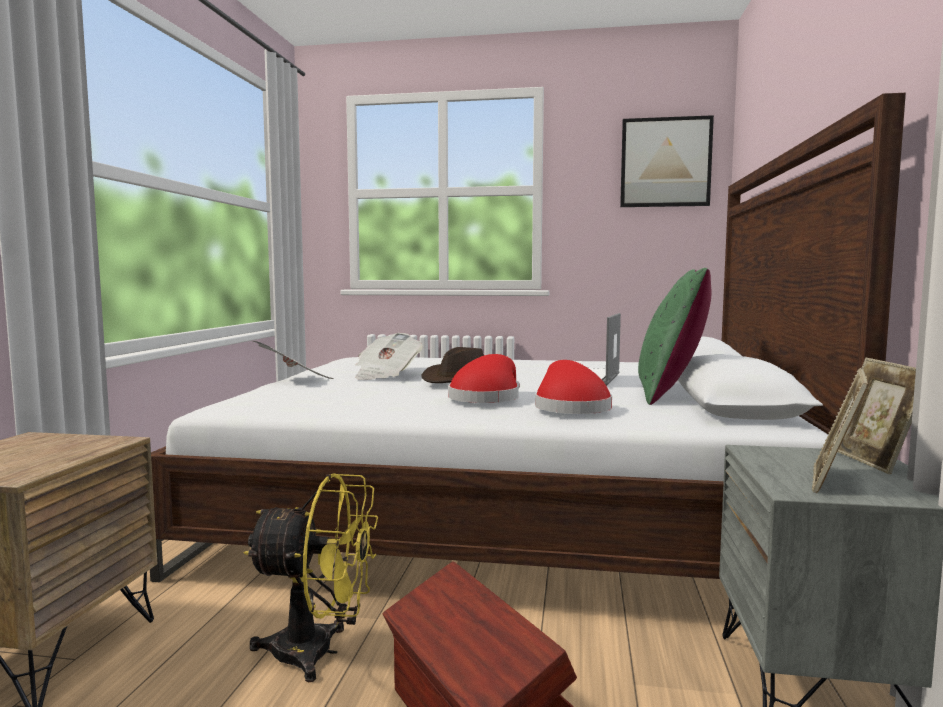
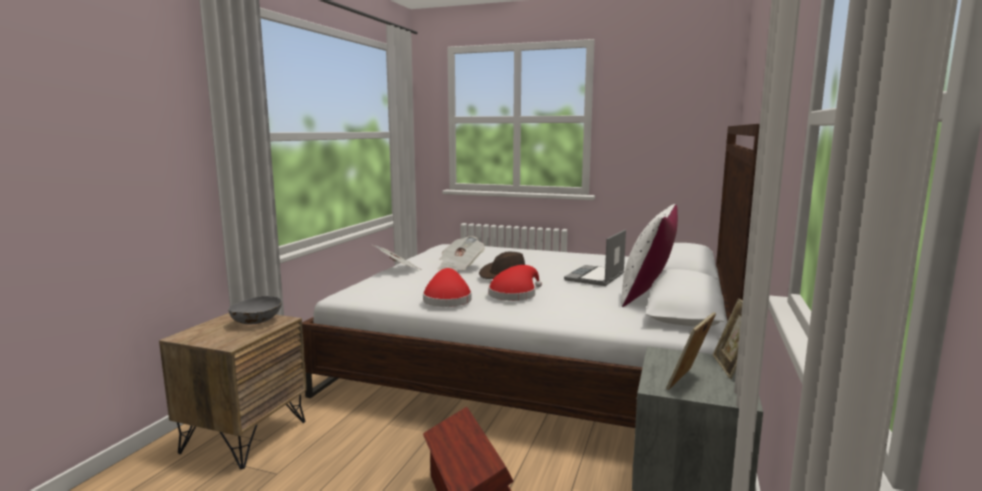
camera: 10 degrees right, 5 degrees up
yellow fan [244,473,378,682] -> none
red hat [535,360,612,414] -> red hat moved to [423,268,472,307]
picture [620,115,714,207] -> none
green pillow [638,268,712,405] -> white pillow [621,204,678,307]
none -> grey bowl [228,296,282,324]

